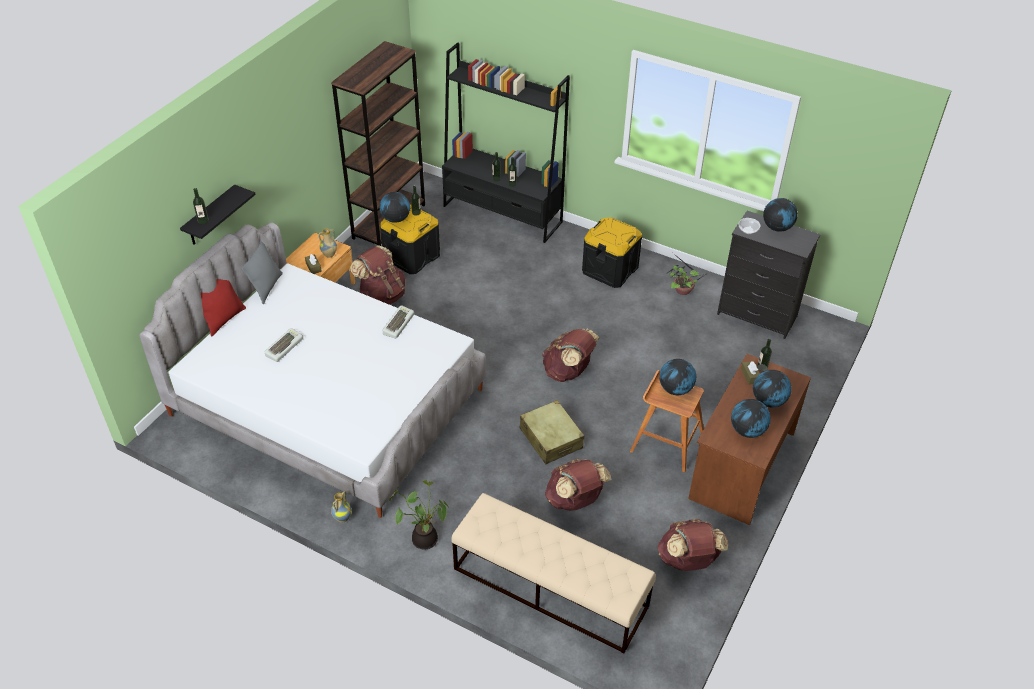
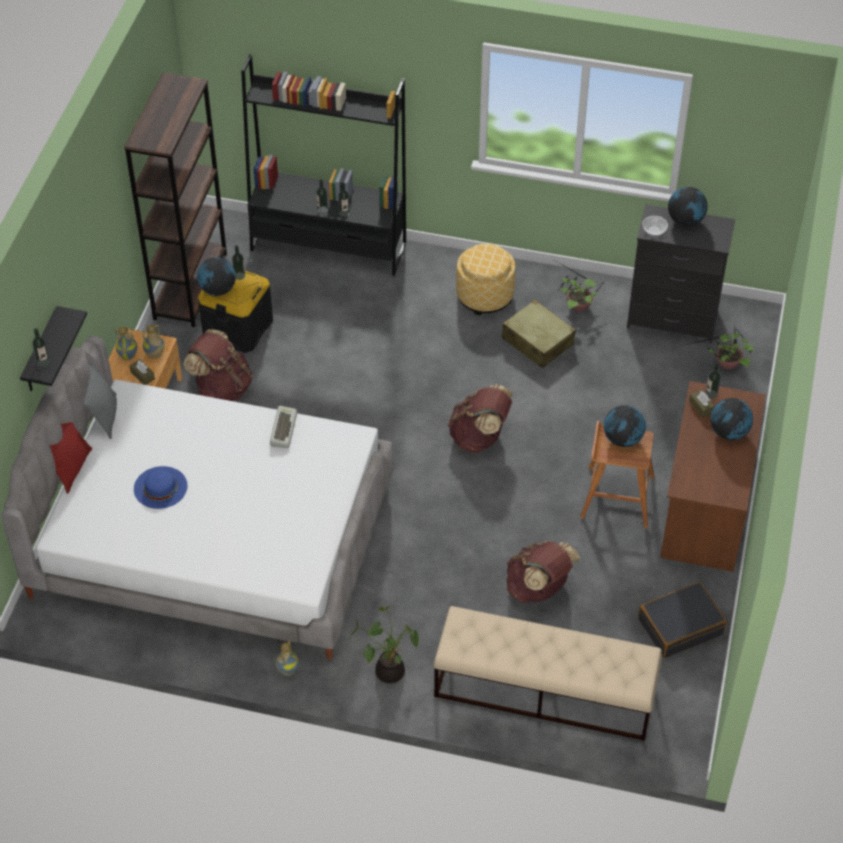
camera: 15 degrees left, 5 degrees up
keyboard [265,328,303,362] -> blue hat [134,466,187,509]
beige suitcase [520,400,584,464] -> beige suitcase moved to [502,300,576,368]
black storage box [582,217,642,288] -> ottoman [456,244,515,315]
brown backpack [658,519,728,571] -> black suitcase [638,582,727,658]
globe [731,399,771,438] -> none
none -> vase [115,327,137,360]
none -> potted plant [682,328,755,369]

